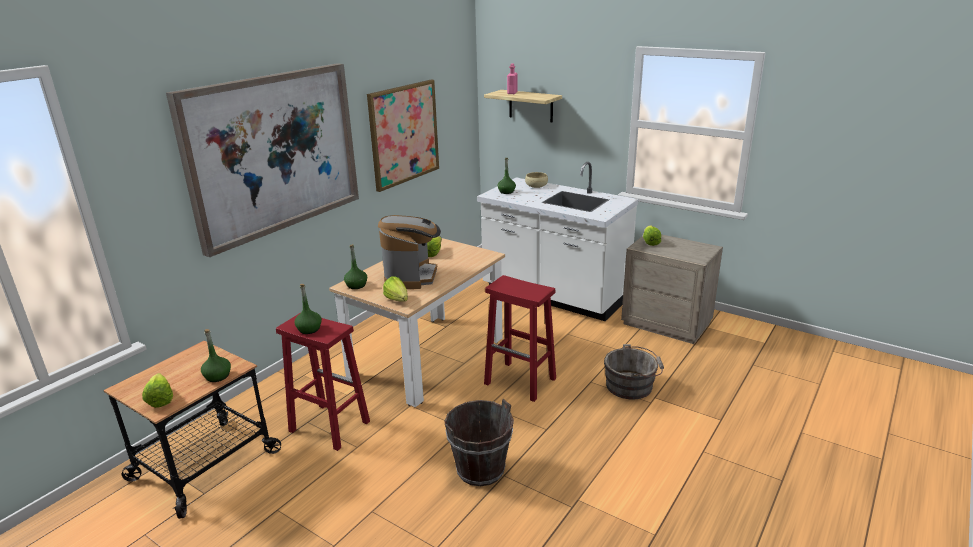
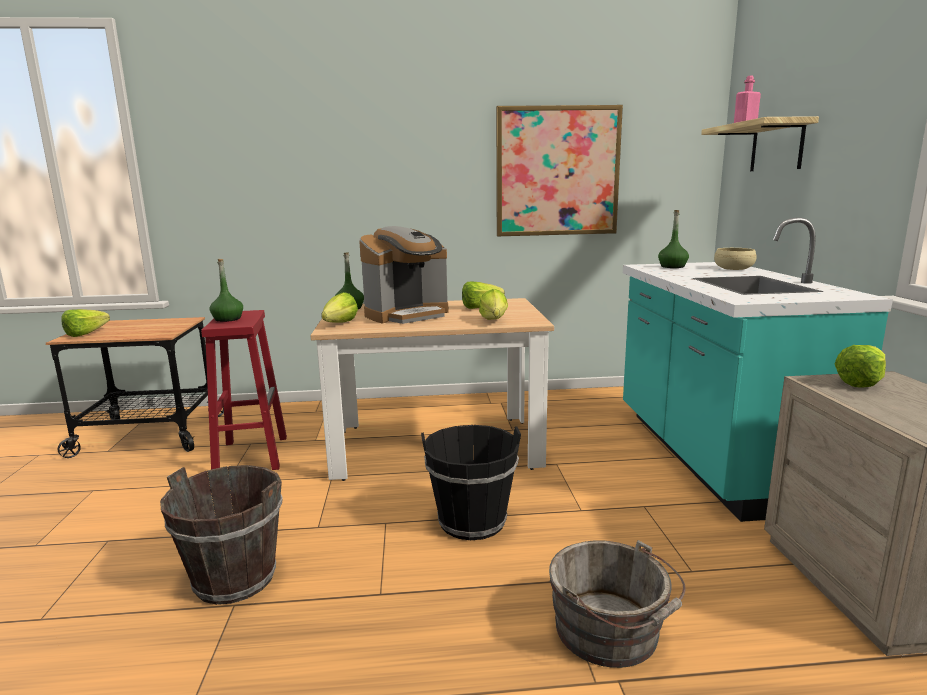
camera: 50 degrees right, 10 degrees down
picture [166,63,359,257] -> none
green bottle [201,329,231,382] -> none
white counter [477,162,638,321] -> turquoise counter [623,217,893,522]
red stool [484,275,556,402] -> black bucket [421,425,521,540]
none -> lettuce [479,289,508,320]

